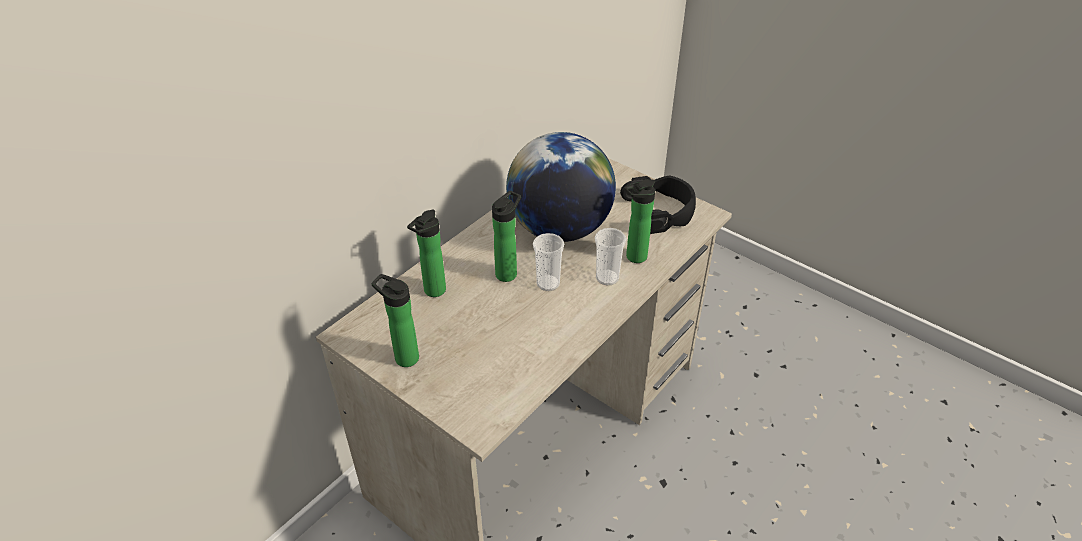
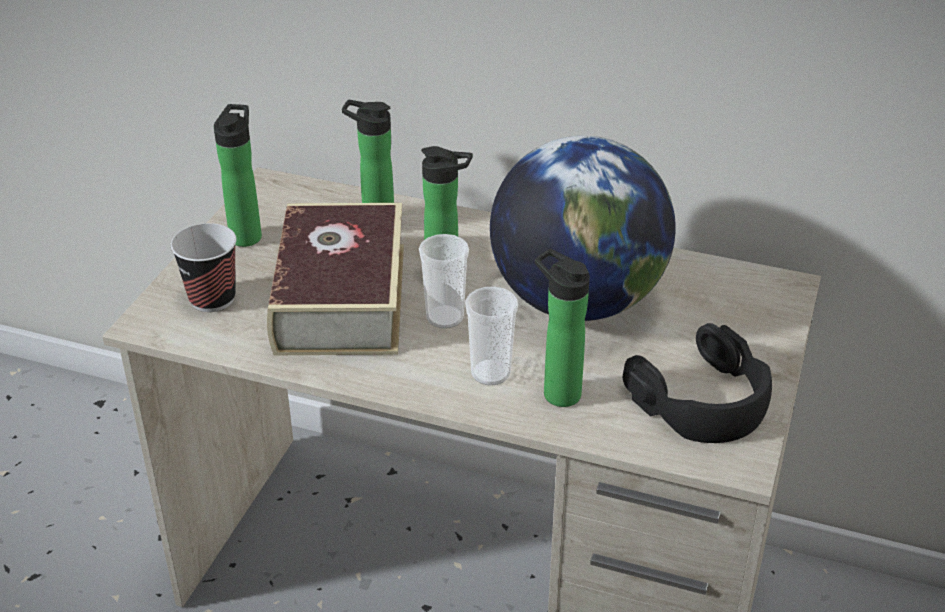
camera: 70 degrees right, 5 degrees down
none -> cup [171,223,237,312]
none -> book [267,203,404,355]

